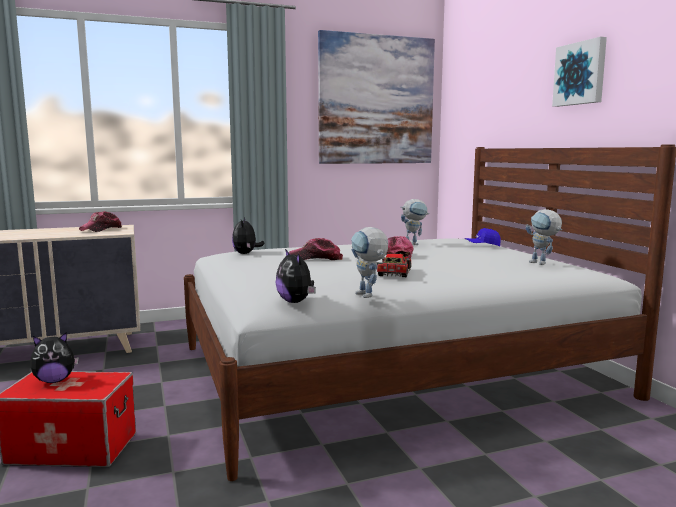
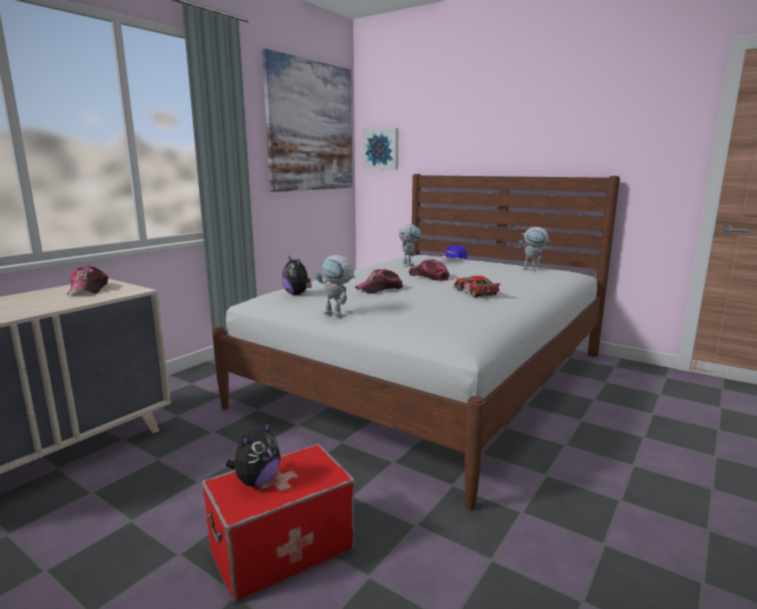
camera: 35 degrees left, 5 degrees up
plush toy [276,249,316,303] -> none
toy robot [351,227,388,298] -> toy robot moved to [316,255,356,316]
picture [552,37,607,107] -> picture moved to [364,128,398,169]

